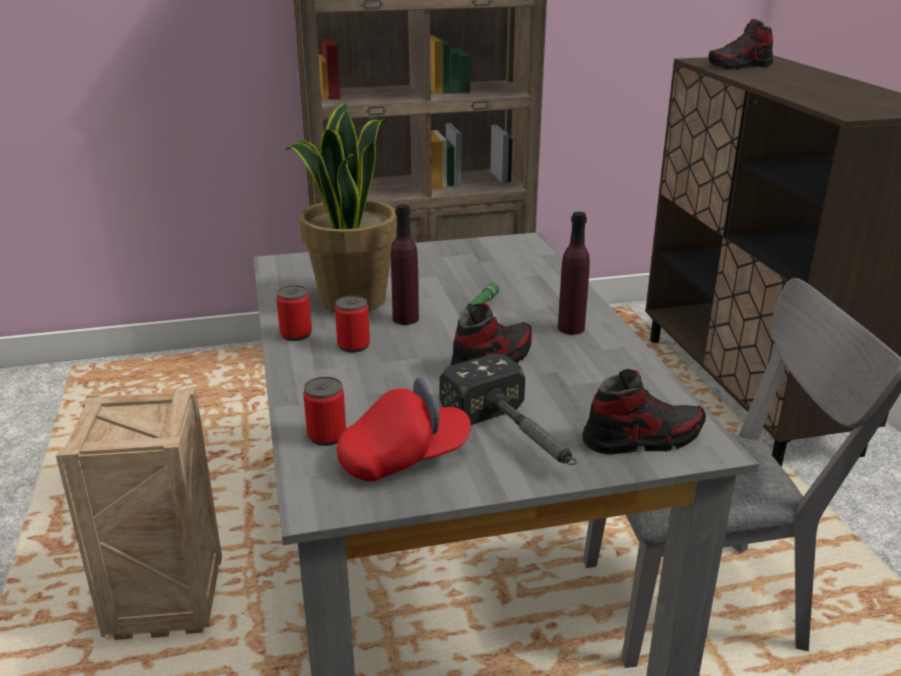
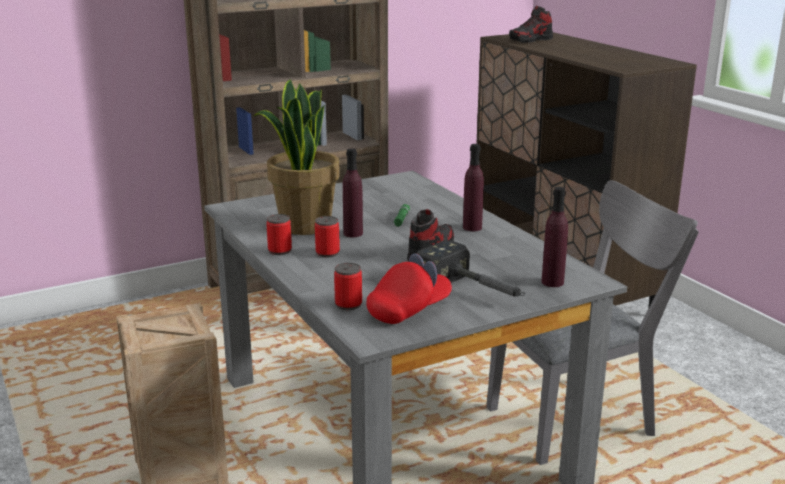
camera: 15 degrees left, 5 degrees down
shoe [582,369,706,454] -> purple bottle [541,187,568,287]

